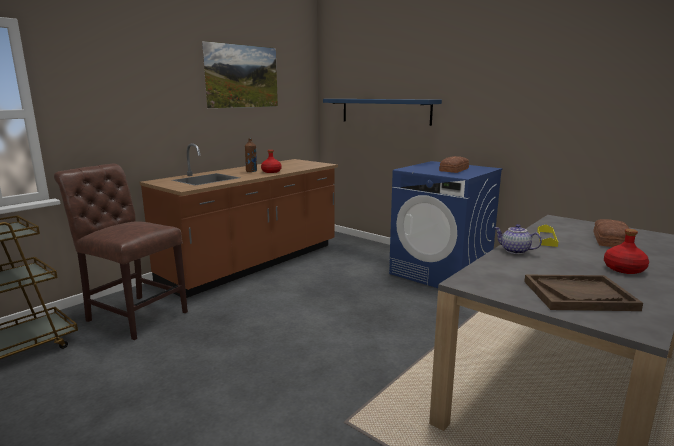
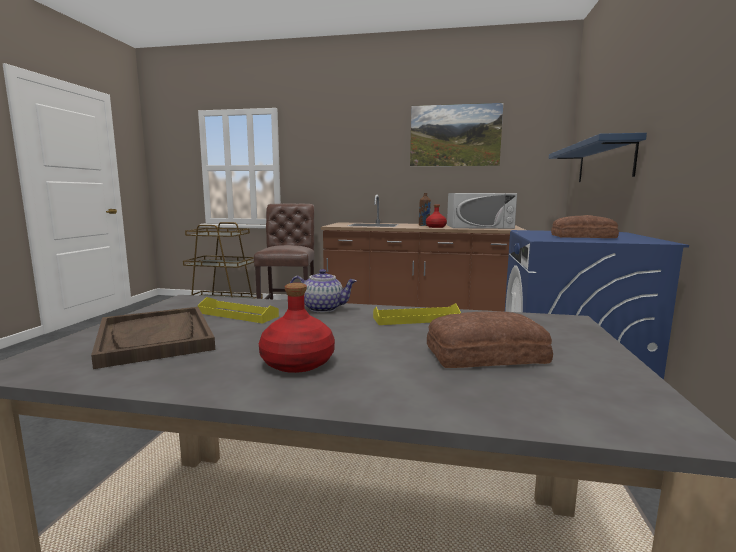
camera: 60 degrees right, 5 degrees down
teapot [495,224,542,254] -> teapot turned 90 degrees clockwise [290,269,357,313]
none -> yellow tray [198,297,279,323]
none -> white microwave [447,193,517,229]

